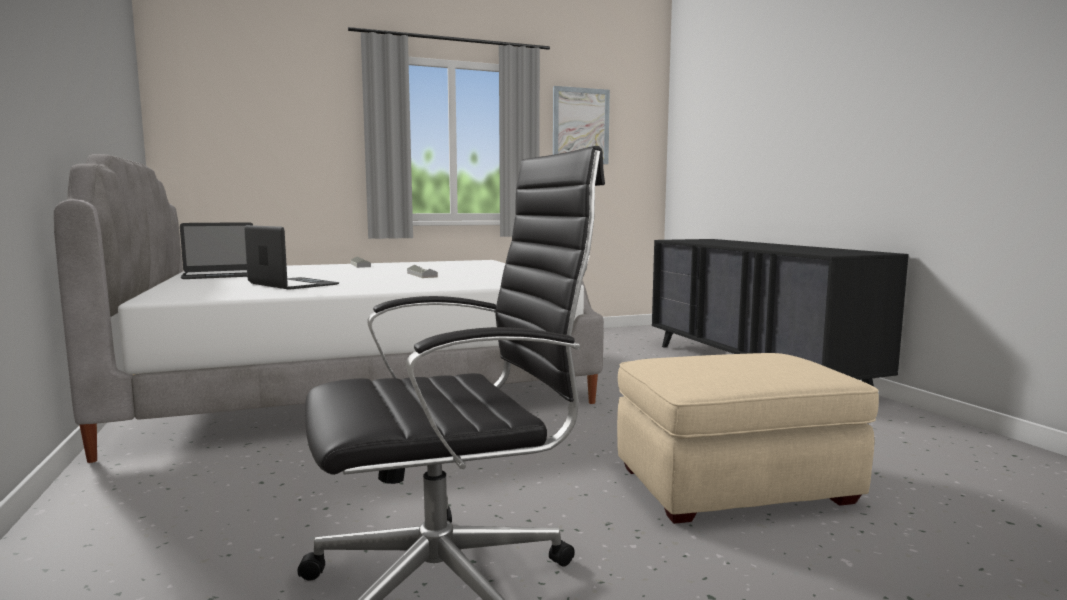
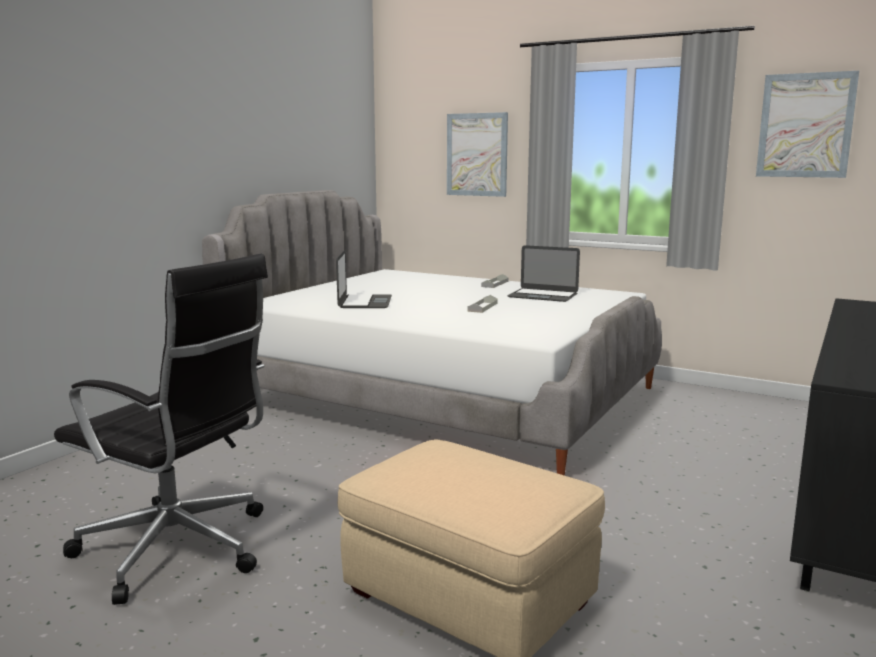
camera: 50 degrees right, 5 degrees up
laptop [180,222,253,279] -> laptop moved to [508,245,580,302]
none -> picture [447,112,508,197]

